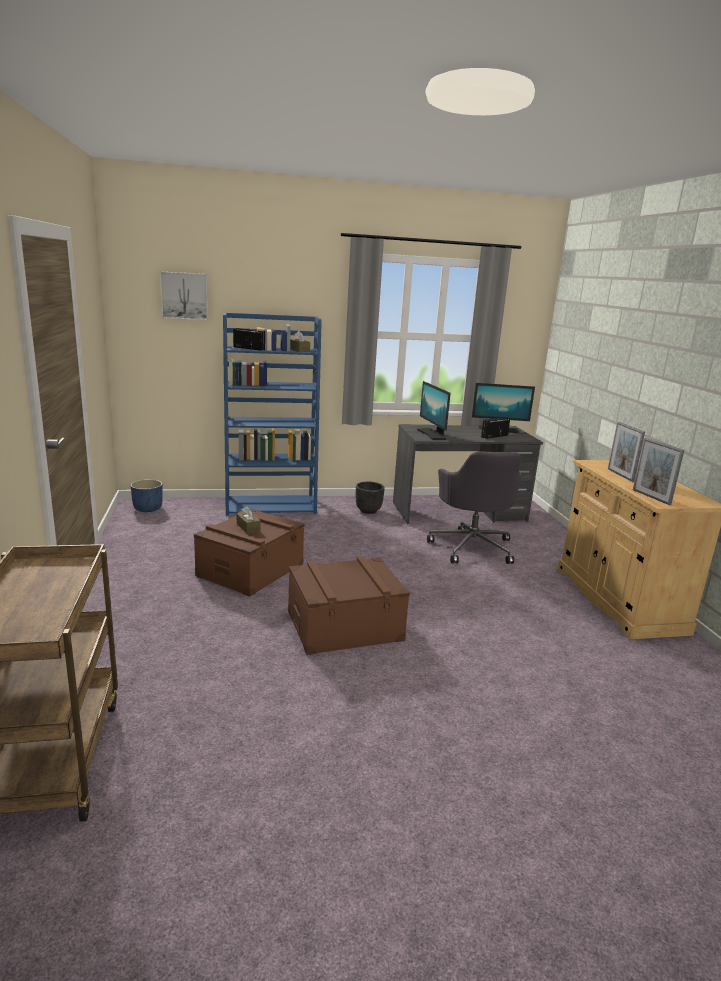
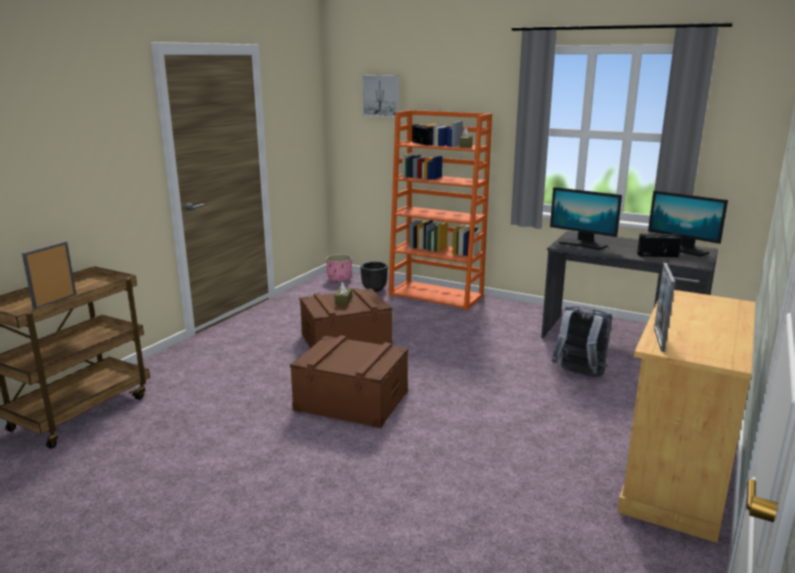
camera: 40 degrees right, 0 degrees up
blue planter [130,479,163,512] -> pink planter [326,254,352,282]
blue bookcase [223,312,322,516] -> orange bookcase [388,110,492,311]
black planter [356,482,385,514] -> black planter moved to [361,262,388,292]
monitor [417,381,451,440] -> monitor turned 75 degrees counterclockwise [550,187,622,250]
grey office chair [427,451,522,564] -> grey backpack [552,306,612,377]
picture frame [608,422,645,482] -> picture frame moved to [22,241,77,310]

